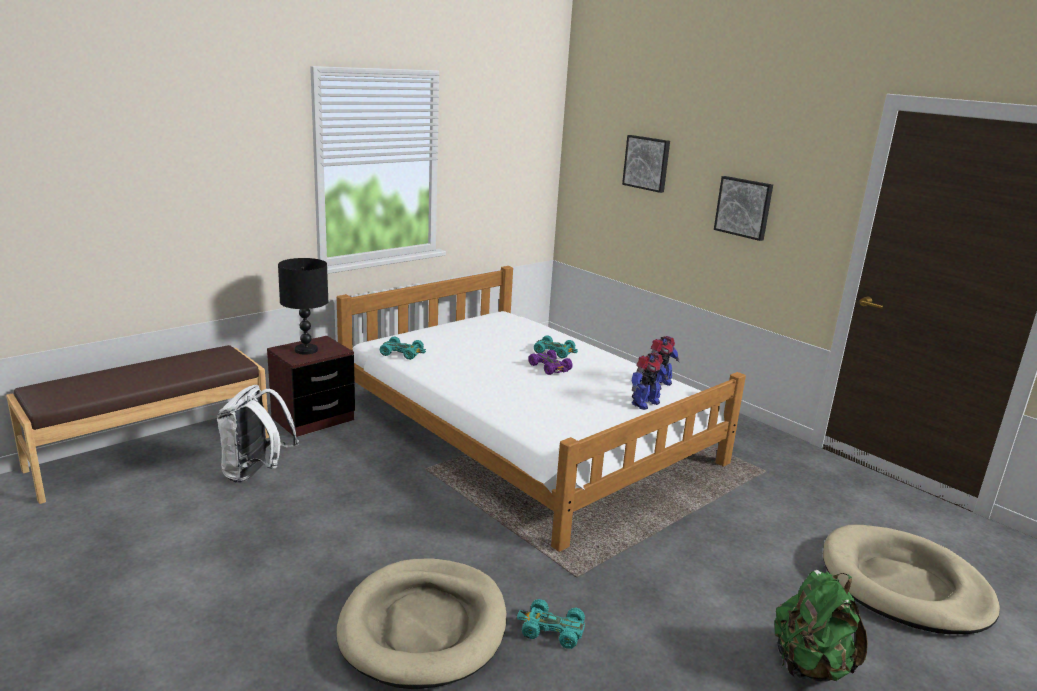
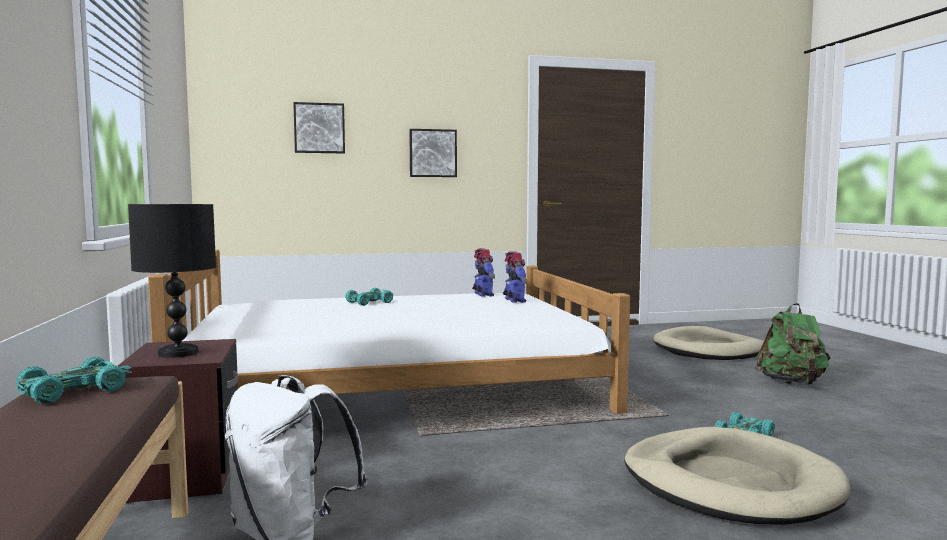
camera: 60 degrees left, 15 degrees down
turquoise toy car [380,337,426,360] -> turquoise toy car moved to [16,357,131,404]
purple toy car [528,350,573,375] -> none

